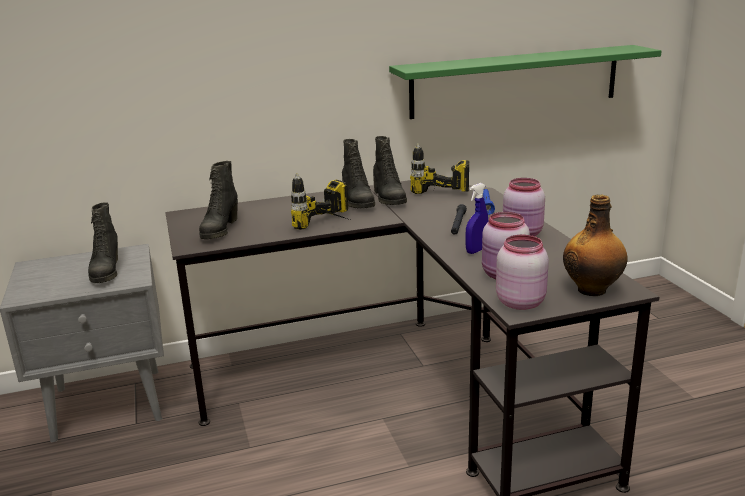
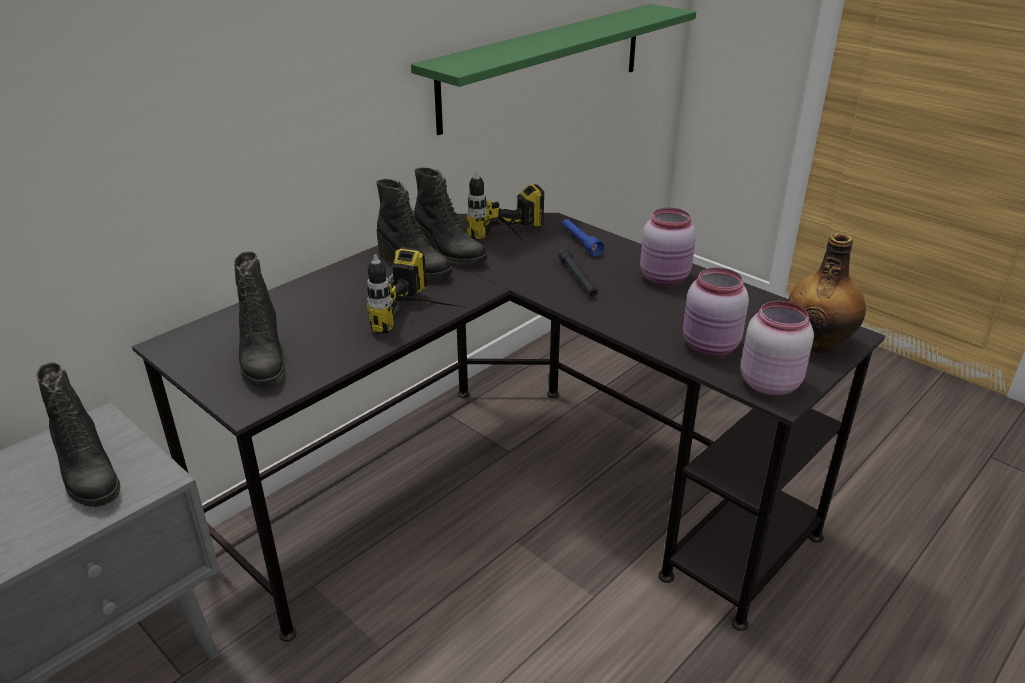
camera: 30 degrees left, 10 degrees up
blue spray bottle [465,183,489,254] -> none

